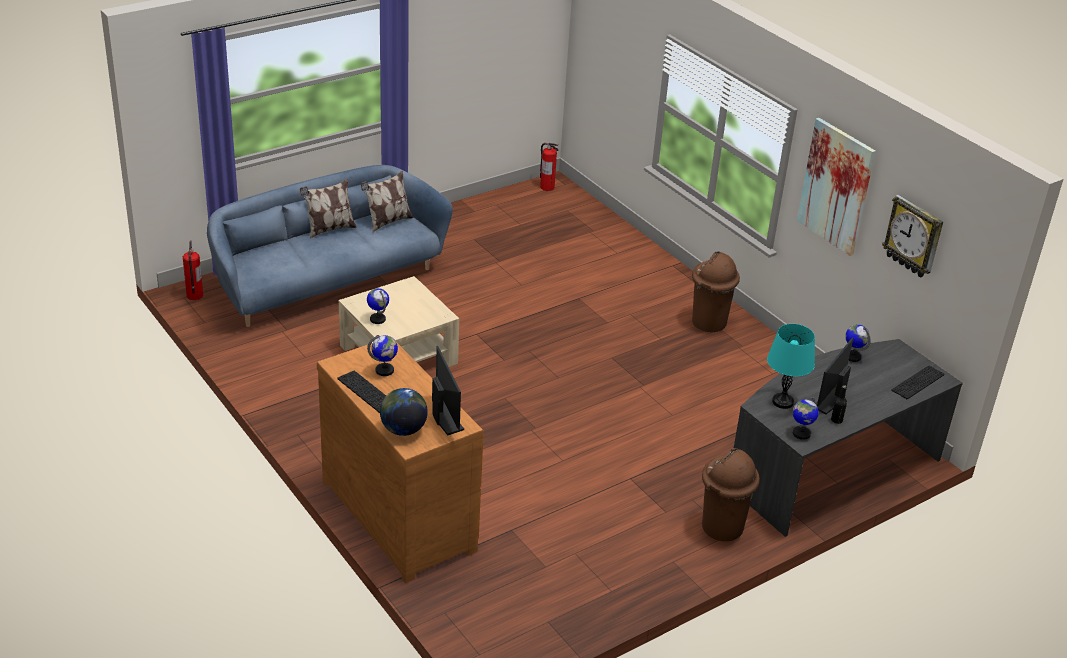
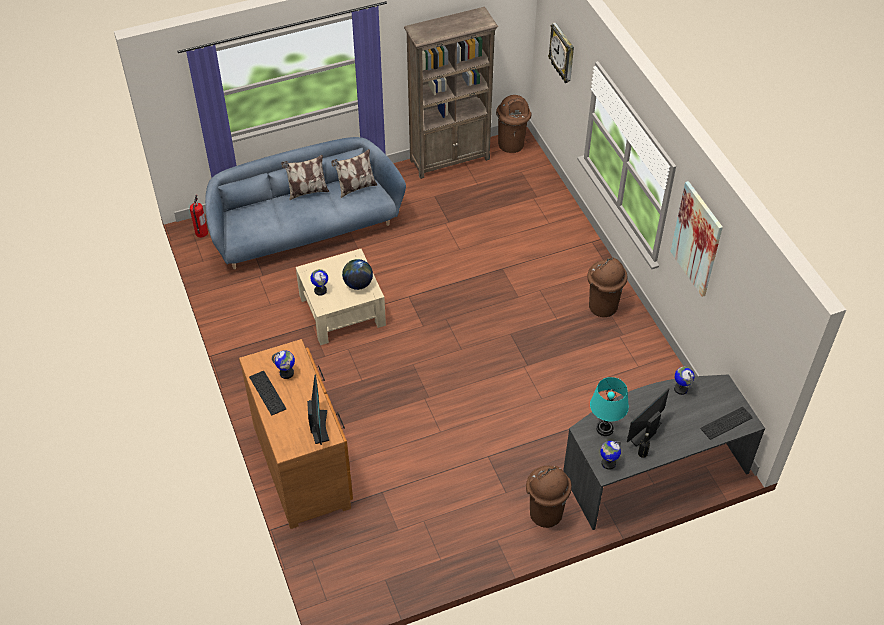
camera: 15 degrees right, 15 degrees up
globe [380,388,428,436] -> globe moved to [342,259,373,290]
fire extinguisher [540,143,559,191] -> brown trash can [496,95,532,153]
wall clock [882,195,943,278] -> wall clock moved to [548,22,574,83]
none -> brown bookcase [404,7,498,179]

